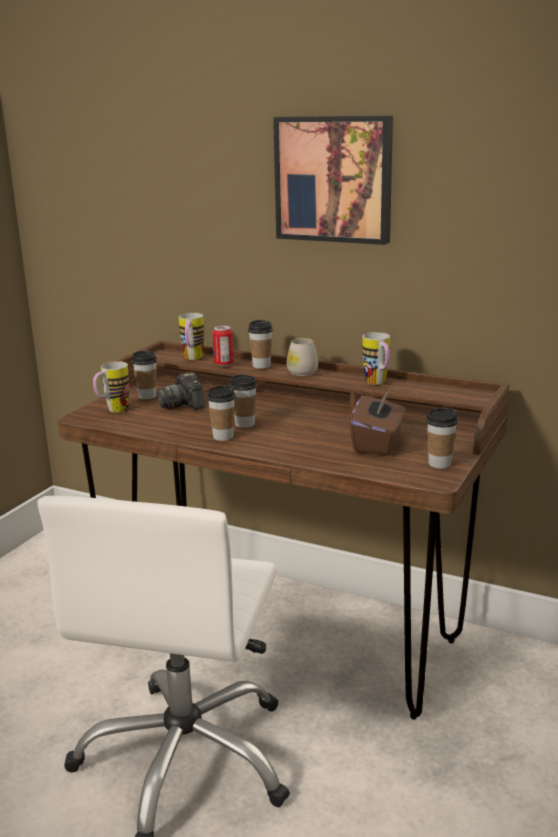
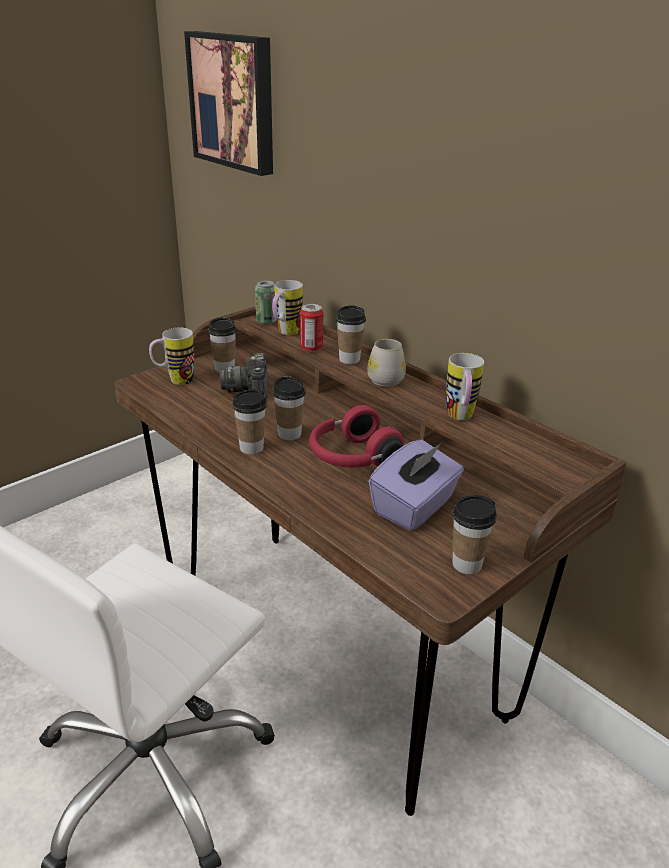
camera: 20 degrees right, 10 degrees up
picture [273,116,393,245] -> picture moved to [184,31,273,176]
brown tissue box [350,389,405,456] -> purple tissue box [368,439,464,531]
none -> can [255,280,277,325]
none -> red headphones [309,405,404,468]

